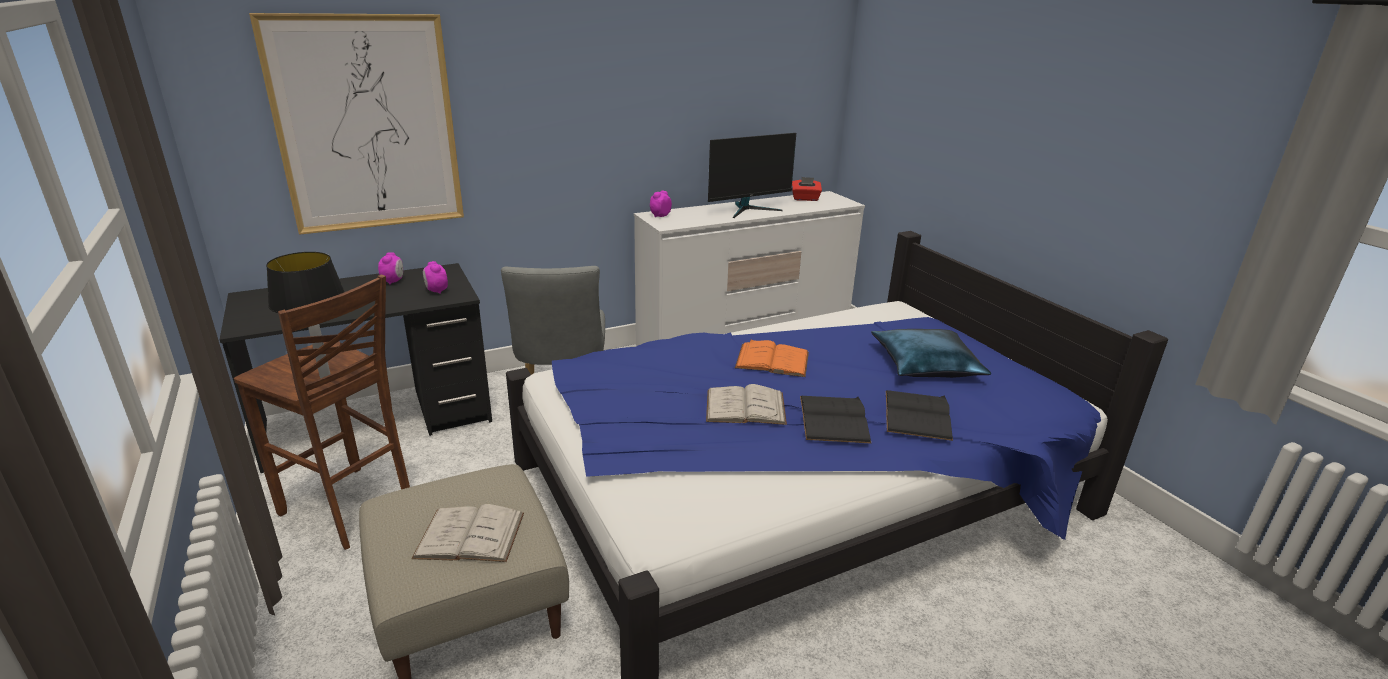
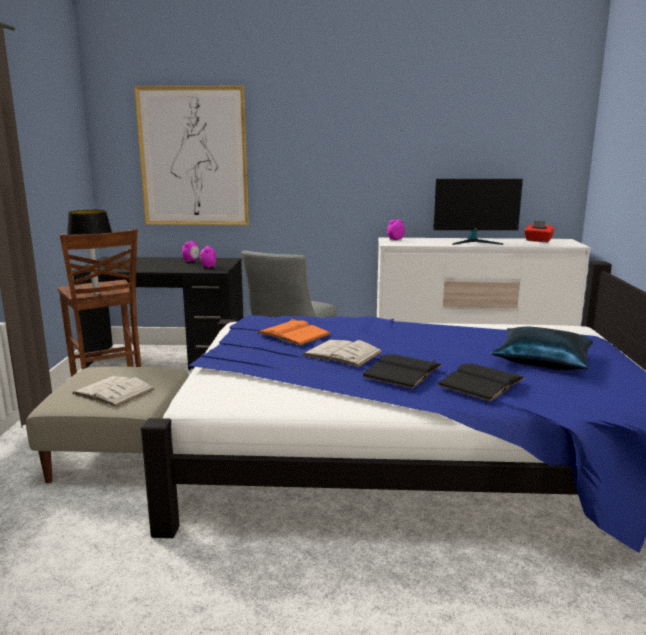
camera: 30 degrees right, 10 degrees down
orange book [735,340,809,377] -> orange book moved to [257,319,331,346]

